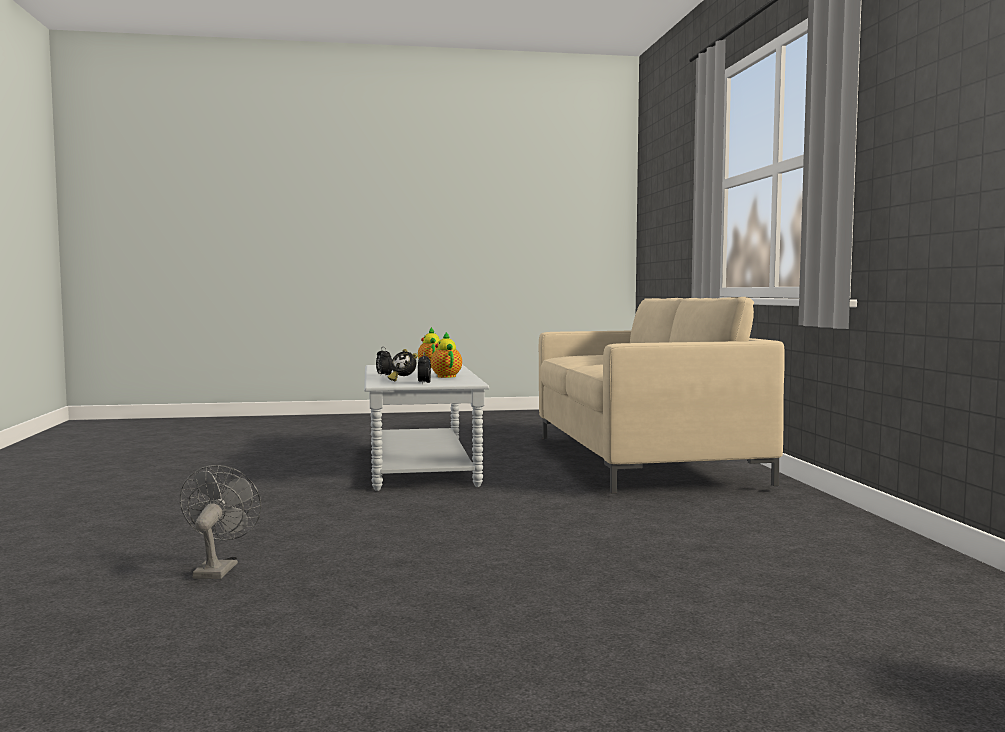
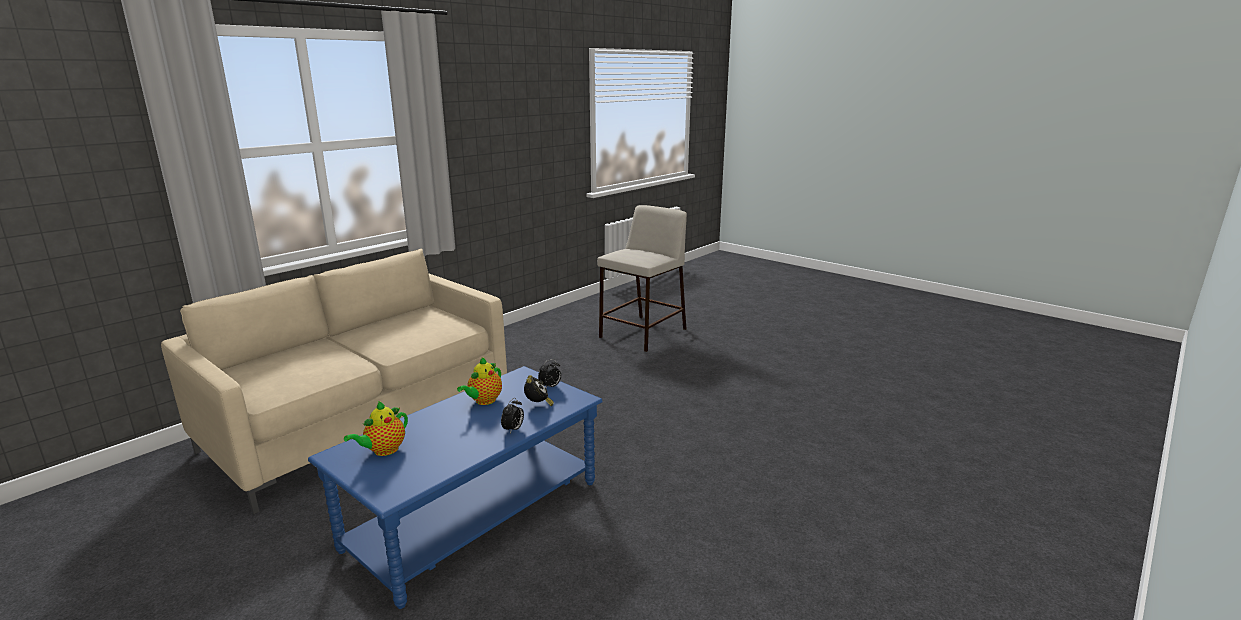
camera: 130 degrees left, 15 degrees up
grey fan [180,465,261,579] -> none
grey coffee table [364,364,489,491] -> blue coffee table [308,366,603,609]
none -> beige stool [597,205,687,352]

